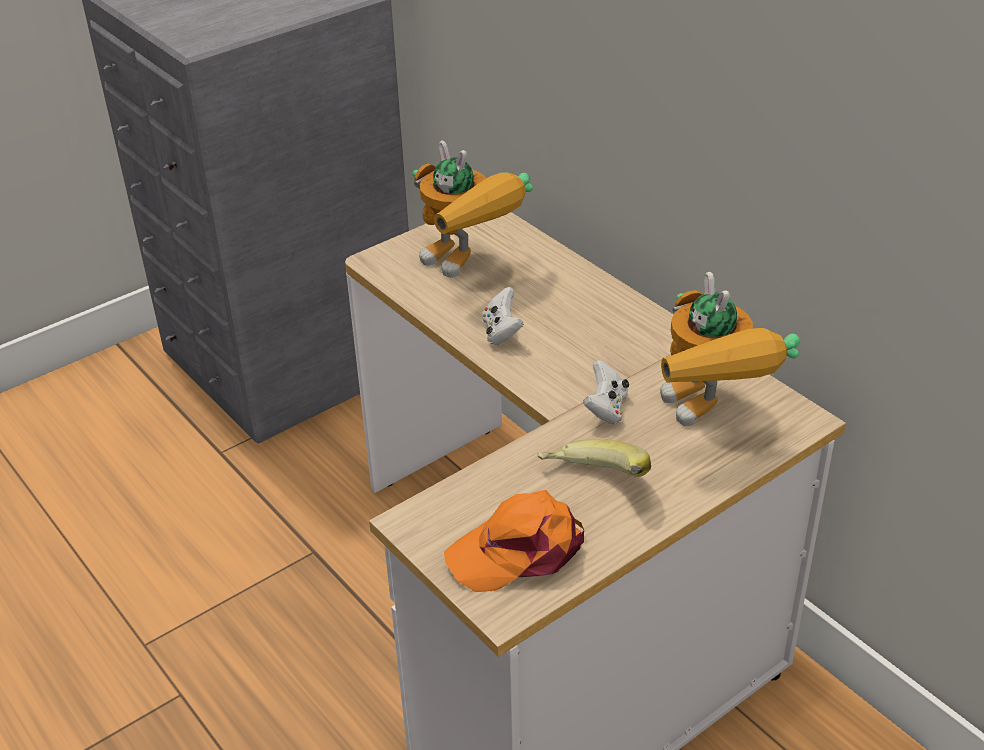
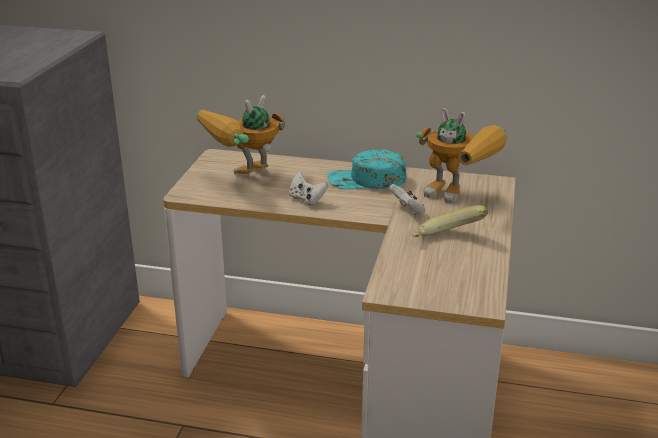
camera: 40 degrees left, 10 degrees down
toy robot [412,141,533,278] -> toy robot turned 135 degrees clockwise [197,95,285,175]
orange cap [444,490,584,592] -> none
none -> turquoise cap [328,149,407,189]

